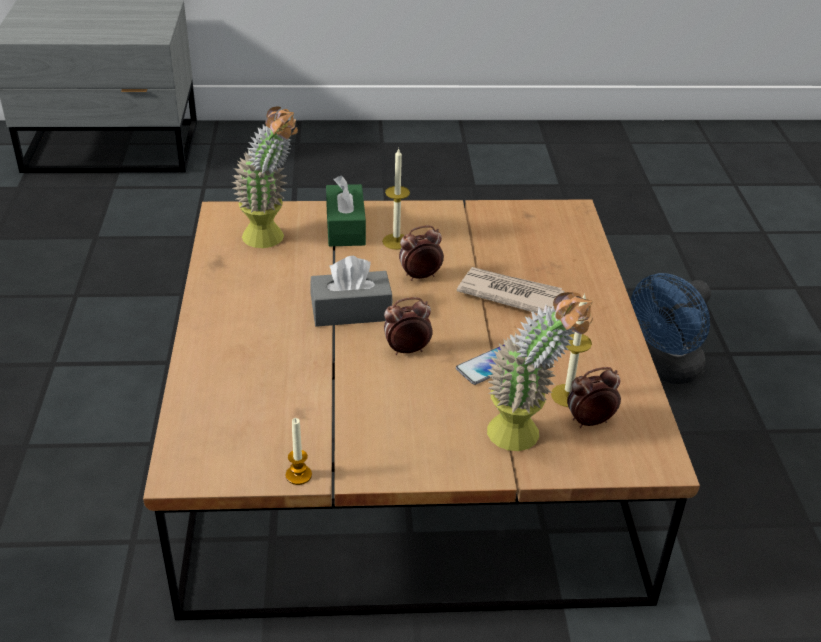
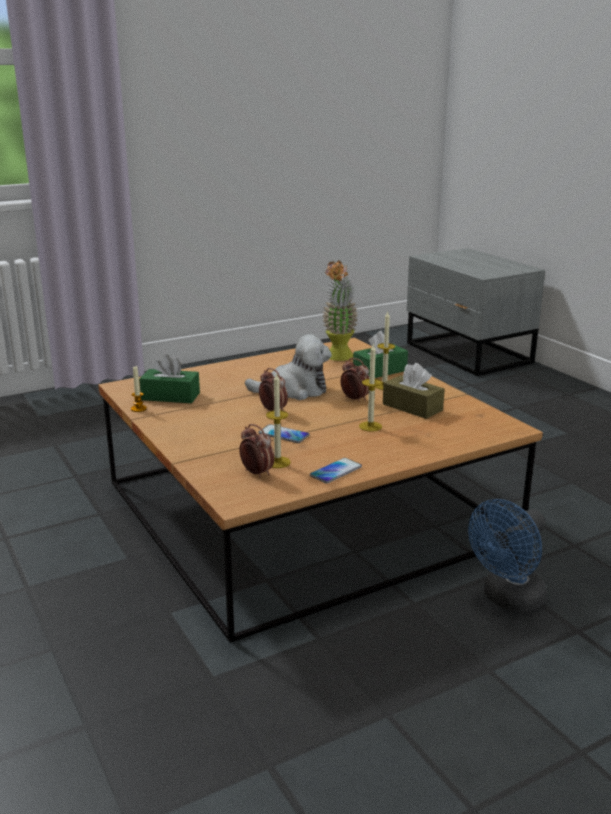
camera: 65 degrees right, 15 degrees down
grey tissue box [310,256,393,327] -> plush toy [245,334,332,400]
newspaper [457,267,564,314] -> candle [359,345,382,432]
potted plant [487,292,593,451] -> none
blue fan [631,273,711,384] -> blue fan turned 60 degrees counterclockwise [468,499,547,612]
none -> green tissue box [139,354,200,403]
none -> phone [310,458,362,484]
none -> brown tissue box [383,363,445,419]

